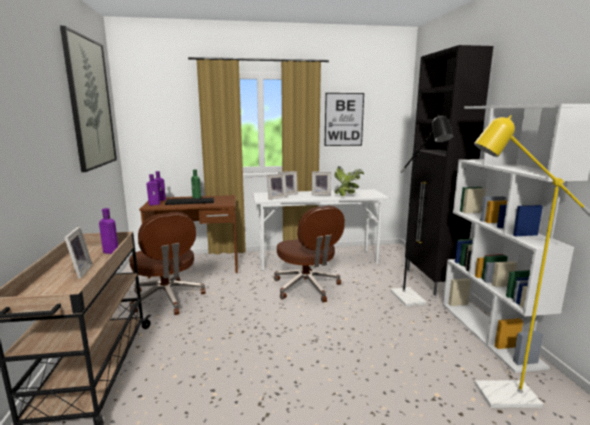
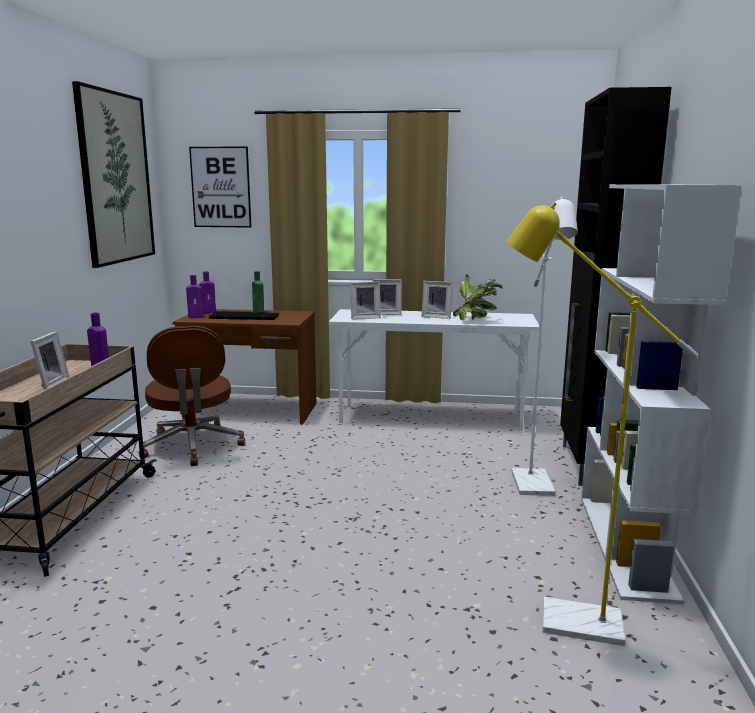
camera: 15 degrees right, 0 degrees up
brown office chair [274,206,345,302] -> none
picture [324,93,364,146] -> picture moved to [189,147,251,228]
black floor lamp [390,114,453,307] -> white floor lamp [512,196,578,496]

